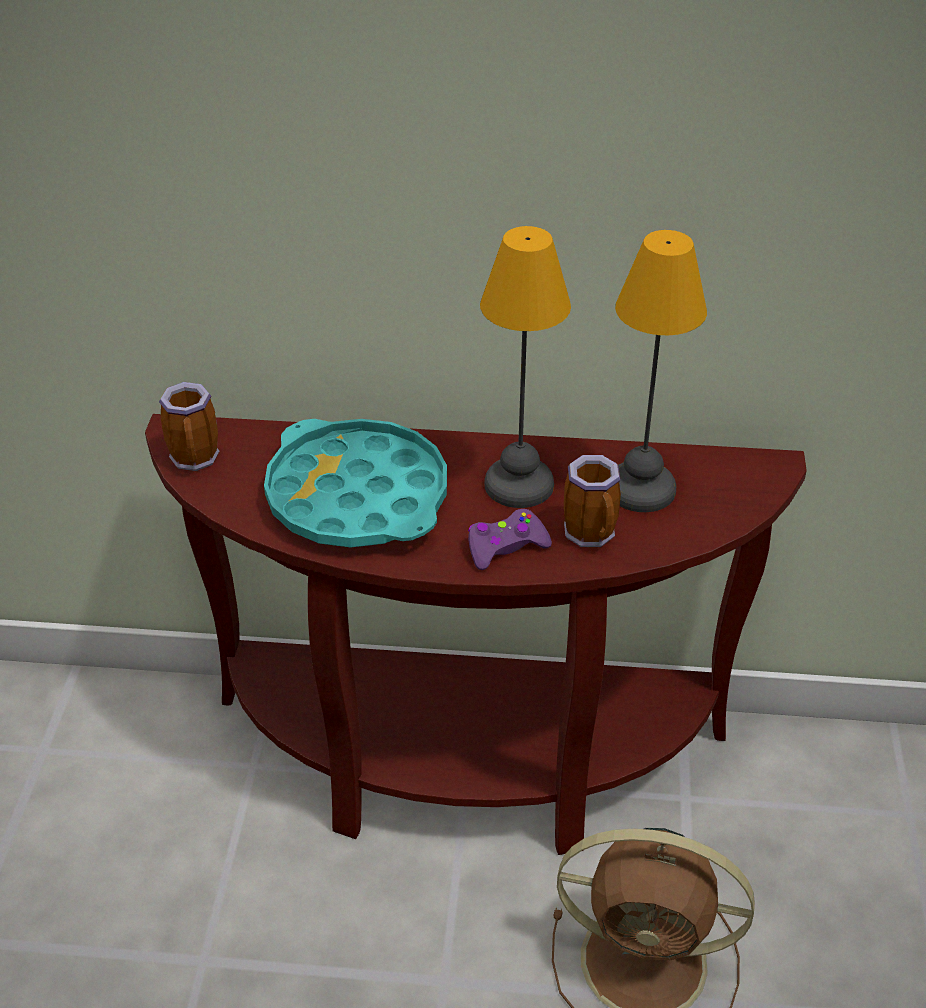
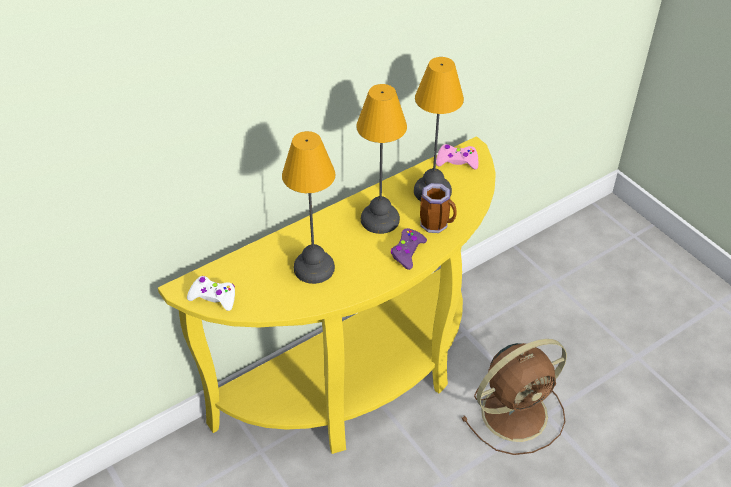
camera: 40 degrees left, 5 degrees up
brown console table [145,414,807,855] -> yellow console table [158,136,496,454]
mug [159,382,219,471] -> white game controller [187,276,235,311]
turquoise tray [264,419,447,548] -> table lamp [282,131,336,284]
none -> pink game controller [436,144,478,169]

